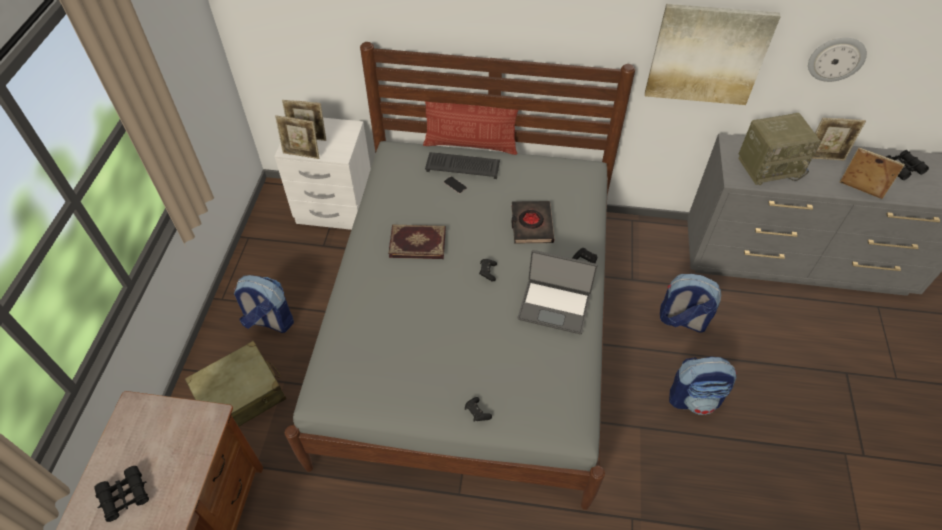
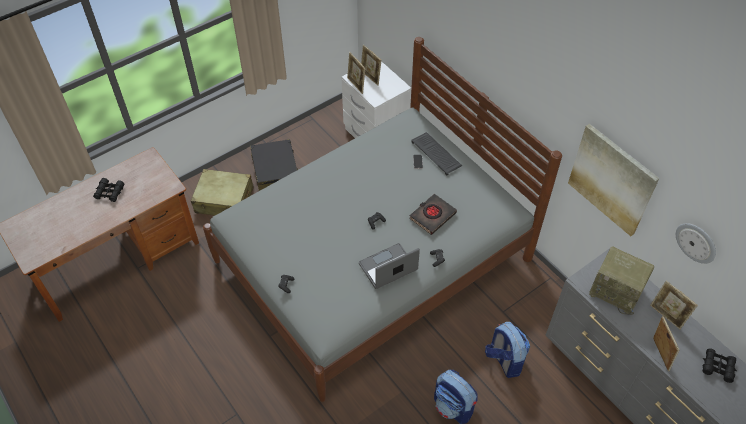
camera: 45 degrees right, 0 degrees up
backpack [234,275,294,333] -> black suitcase [250,139,298,191]
book [388,225,446,259] -> none
pillow [423,102,519,155] -> none
laptop [518,250,598,334] -> laptop turned 90 degrees clockwise [359,243,420,289]

